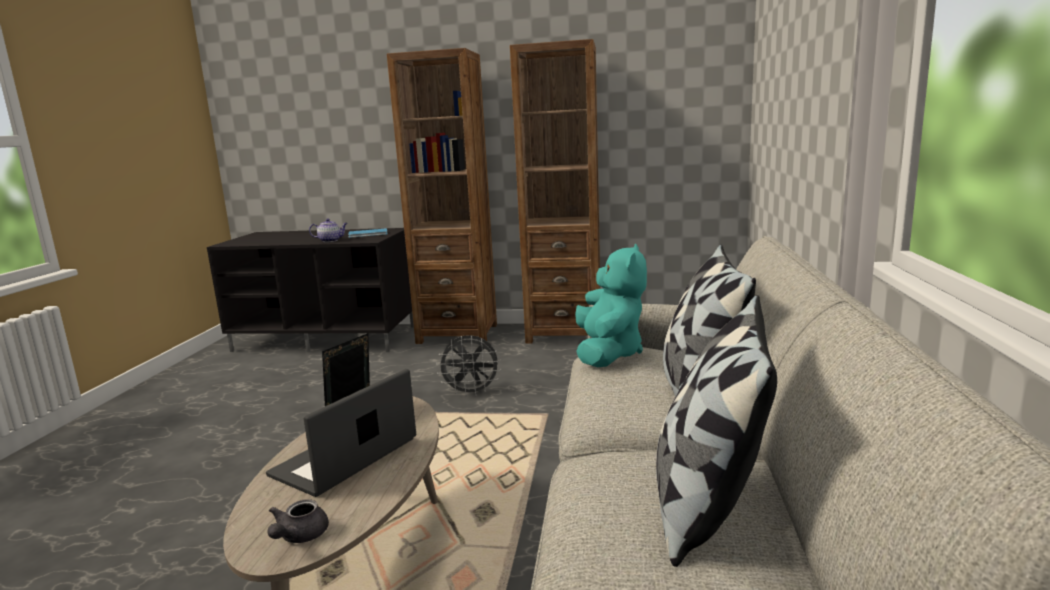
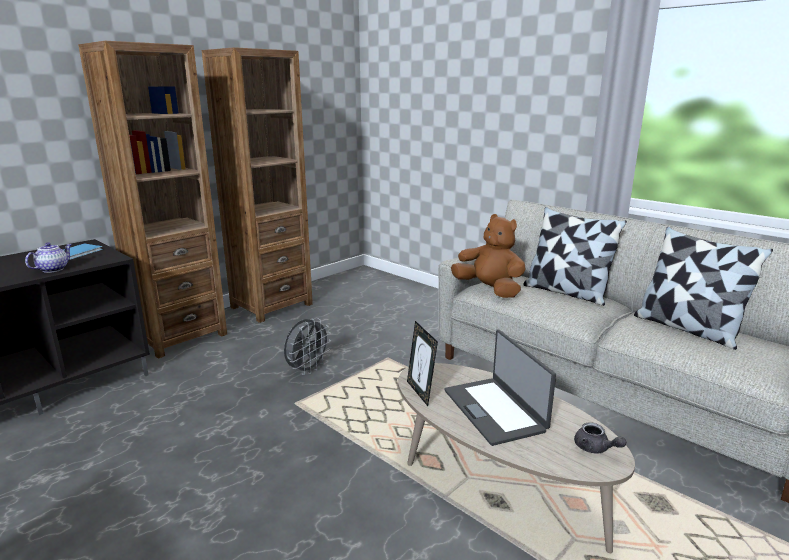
camera: 55 degrees left, 5 degrees up
turquoise plush toy [575,244,647,367] -> brown plush toy [451,214,526,298]

